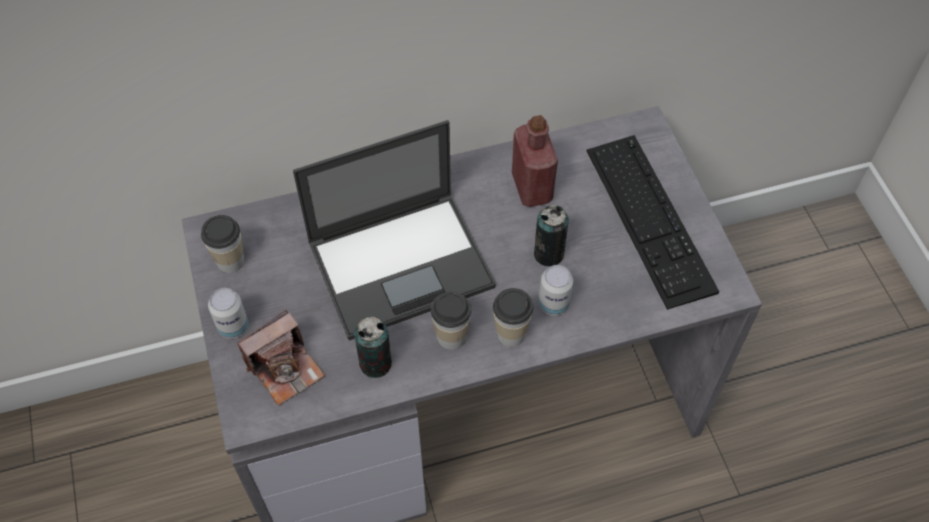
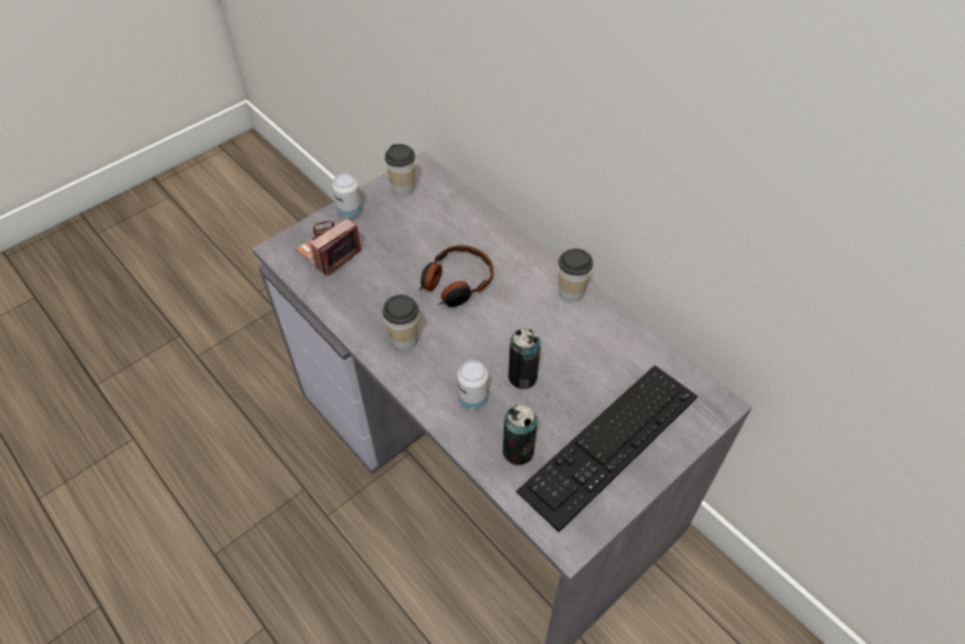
camera: 65 degrees right, 5 degrees down
camera [237,310,325,406] -> camera turned 105 degrees clockwise [296,218,361,276]
laptop [293,120,496,340] -> headphones [419,245,493,307]
can [354,317,392,378] -> can moved to [502,404,537,465]
cup [493,288,533,347] -> cup moved to [558,248,593,303]
red bottle [512,115,558,207] -> none

